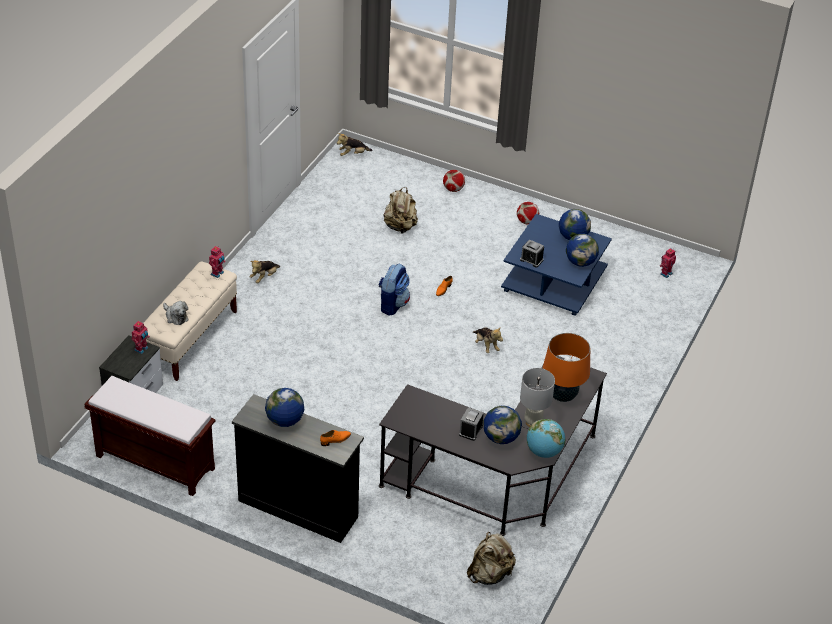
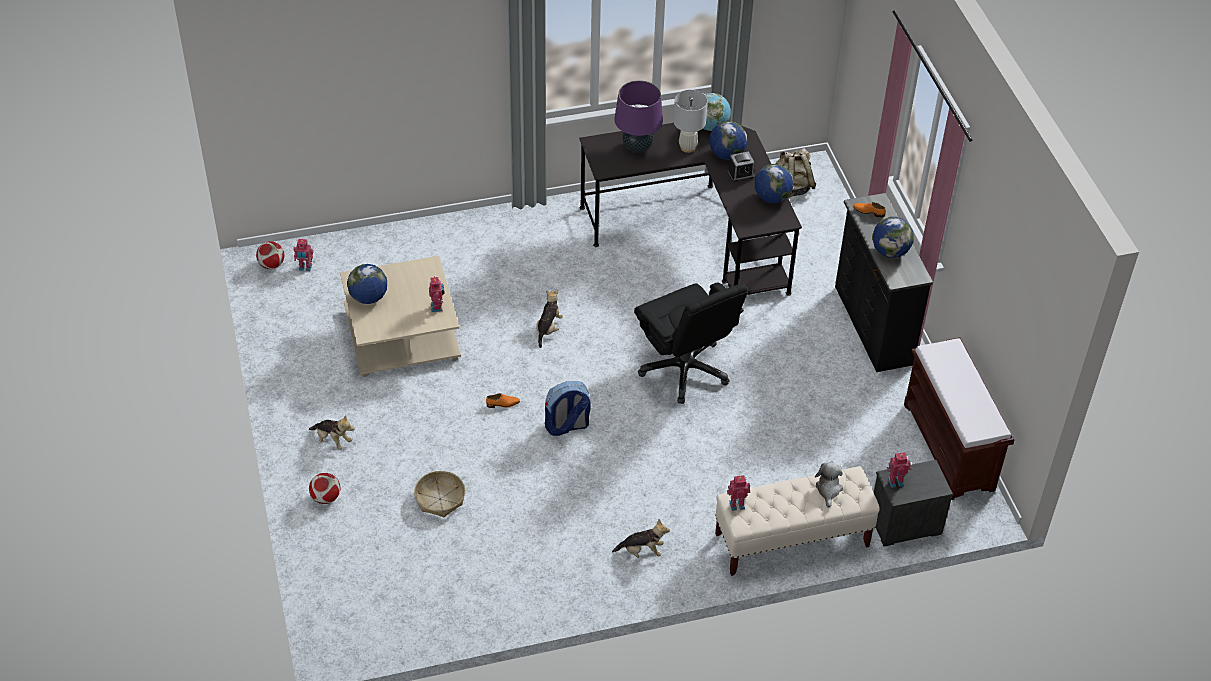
camera: 130 degrees left, 5 degrees up
plush toy [337,133,372,156] -> plush toy moved to [308,415,354,450]
beige backpack [384,187,418,234] -> basket [414,471,465,517]
blue coffee table [501,214,612,316] -> beige coffee table [340,256,461,377]
football [517,202,539,225] -> football moved to [256,241,284,269]
alarm clock [520,240,544,268] -> toy robot [429,277,445,312]
orange table lamp [543,333,590,402] -> purple table lamp [614,80,663,153]
globe [566,234,599,267] -> globe moved to [755,164,794,203]
none -> black office chair [634,282,748,404]

